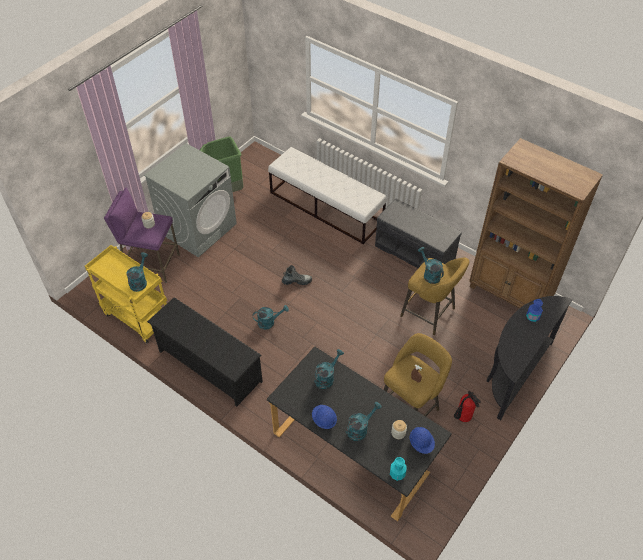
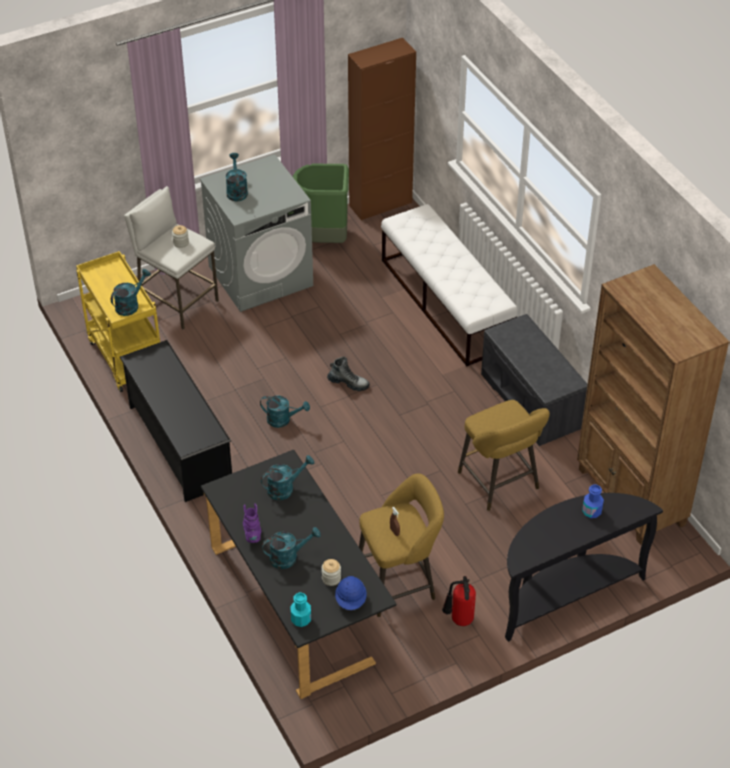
camera: 25 degrees right, 5 degrees down
purple stool [104,188,180,283] -> white stool [124,186,219,330]
blue hard hat [312,405,337,429] -> purple boot [243,503,261,543]
turquoise watering can [418,247,444,284] -> turquoise watering can moved to [226,153,248,201]
none -> brown cabinet [348,38,416,221]

